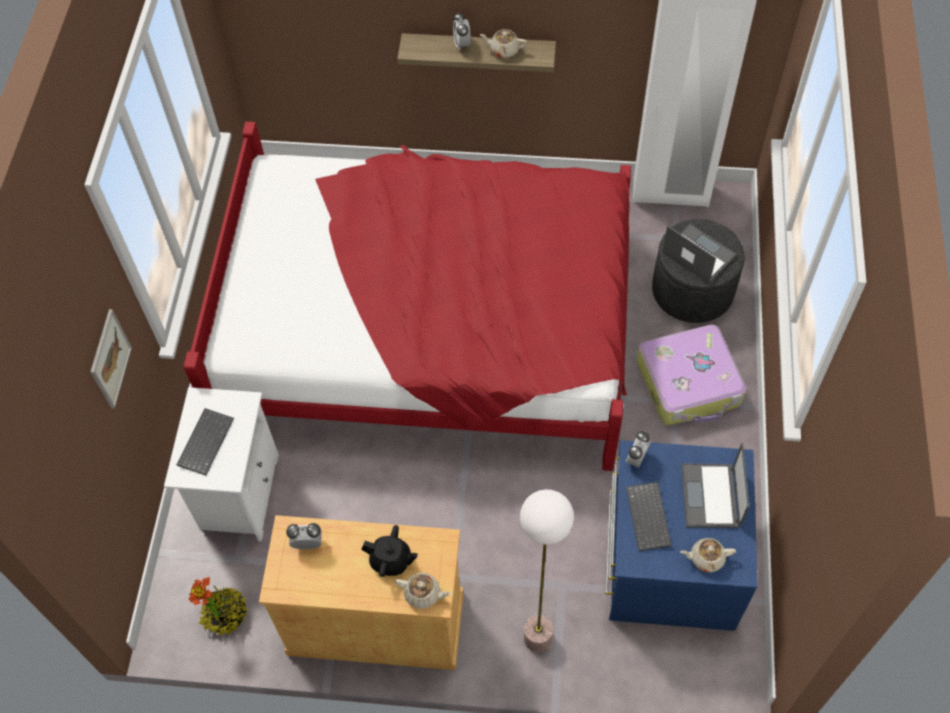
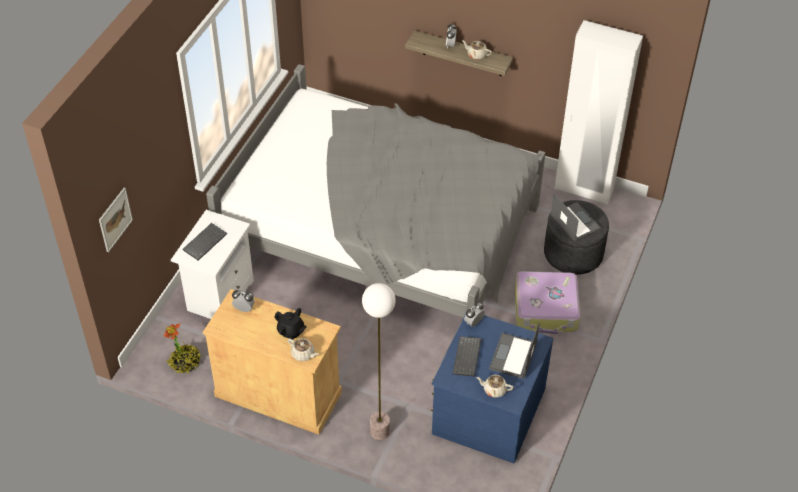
camera: 15 degrees right, 10 degrees down
picture [91,309,132,408] -> picture moved to [99,188,133,252]
red bed [183,122,631,471] -> grey bed [206,64,546,318]

